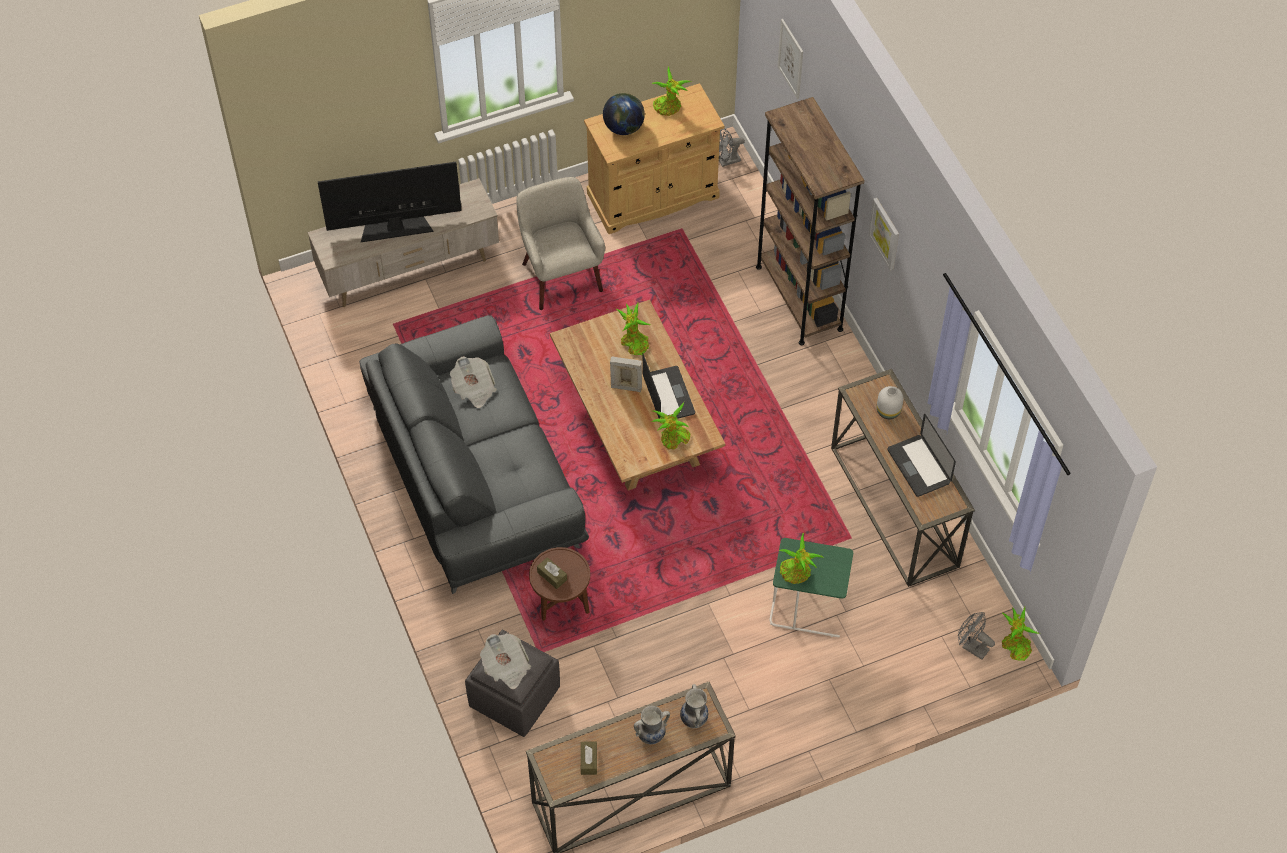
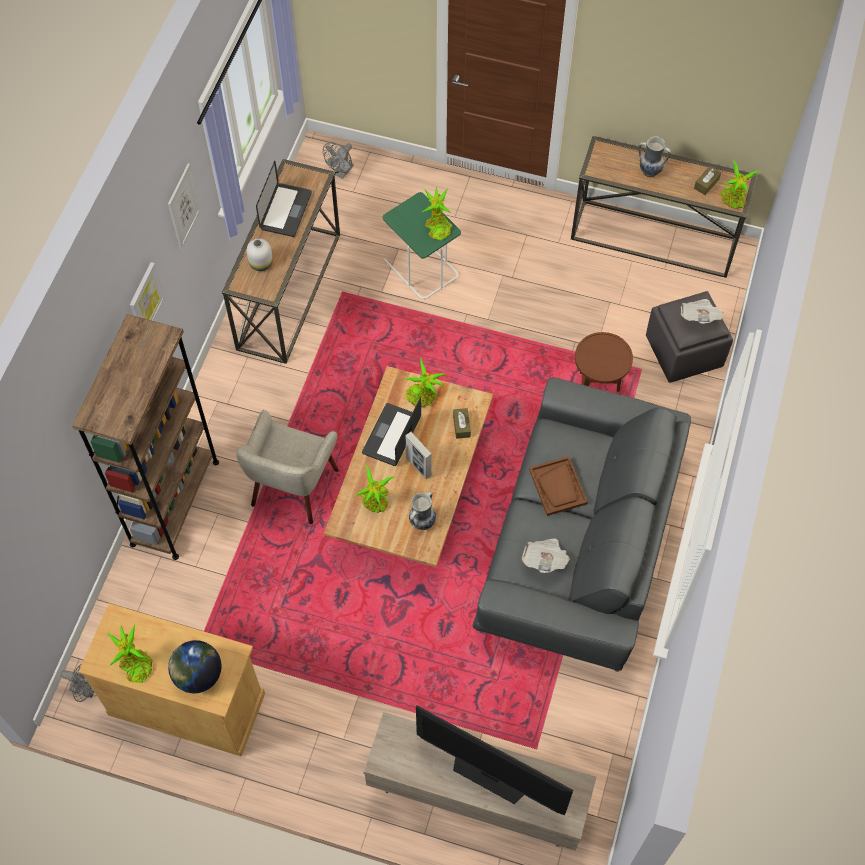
camera: 140 degrees left, 5 degrees up
beige armchair [516,177,605,310] -> beige armchair moved to [236,409,338,524]
brown tissue box [537,557,567,589] -> brown tissue box moved to [453,408,471,439]
vase [680,684,708,728] -> vase moved to [409,492,436,530]
picture [777,19,803,99] -> picture moved to [168,164,201,250]
grey fan [958,612,995,660] -> grey fan turned 45 degrees clockwise [323,142,354,179]
potted plant [1001,607,1040,661] -> potted plant moved to [721,160,760,209]
none -> brown tray [529,456,588,516]

